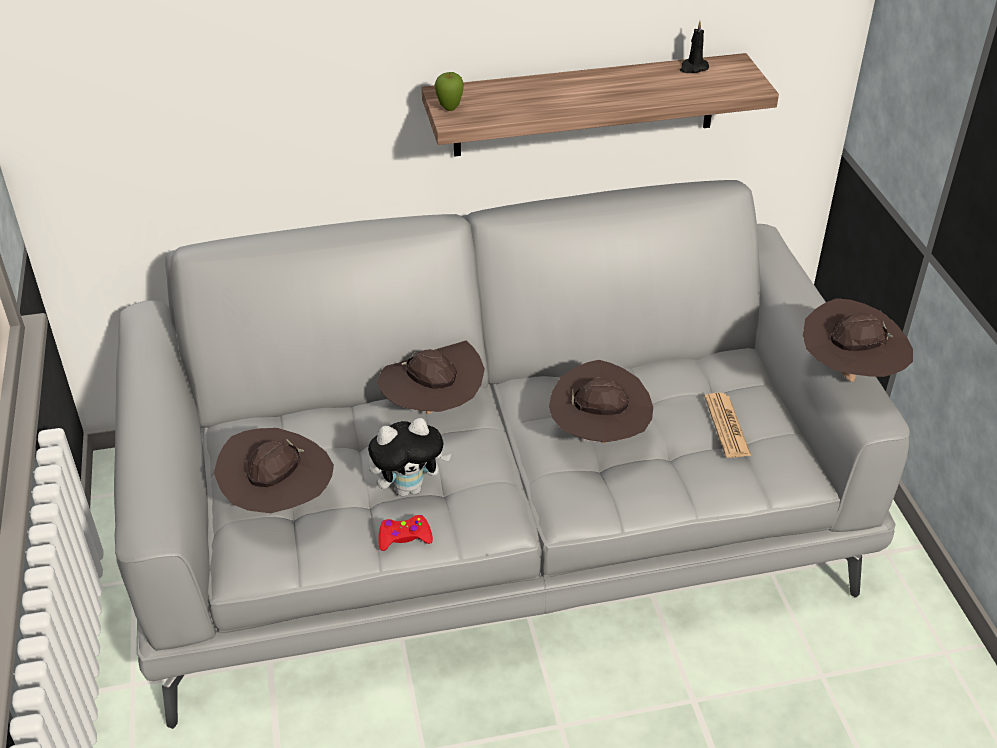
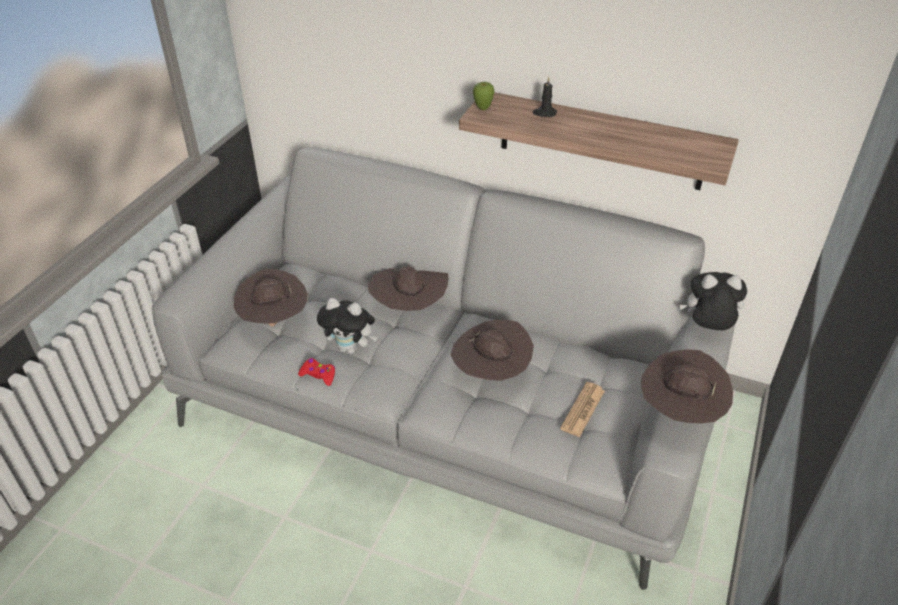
camera: 35 degrees right, 0 degrees up
black candle [680,21,709,73] -> black candle moved to [533,77,557,117]
none -> plush toy [679,272,747,330]

